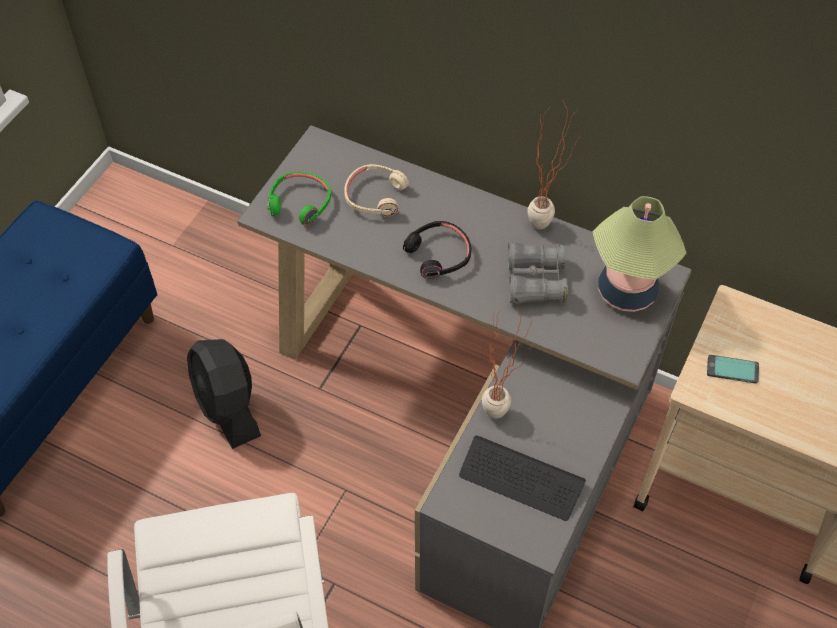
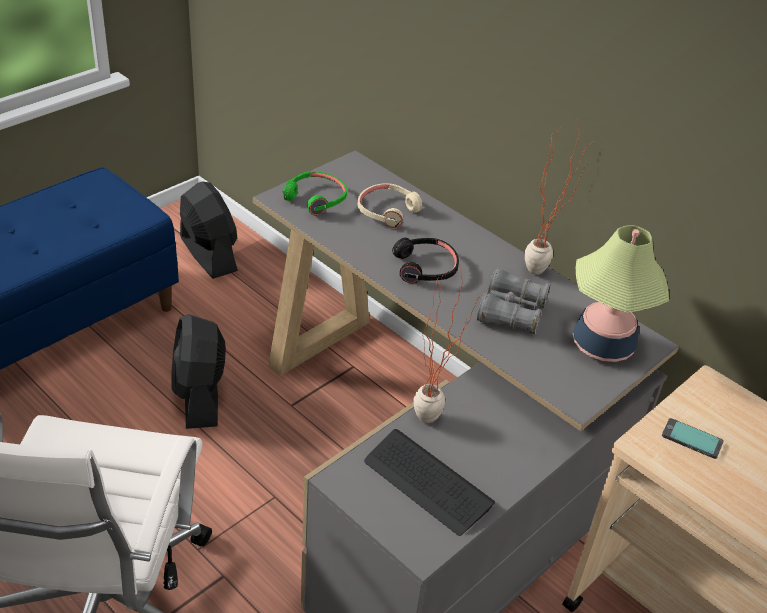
camera: 15 degrees right, 15 degrees down
none -> black fan [180,181,238,279]

